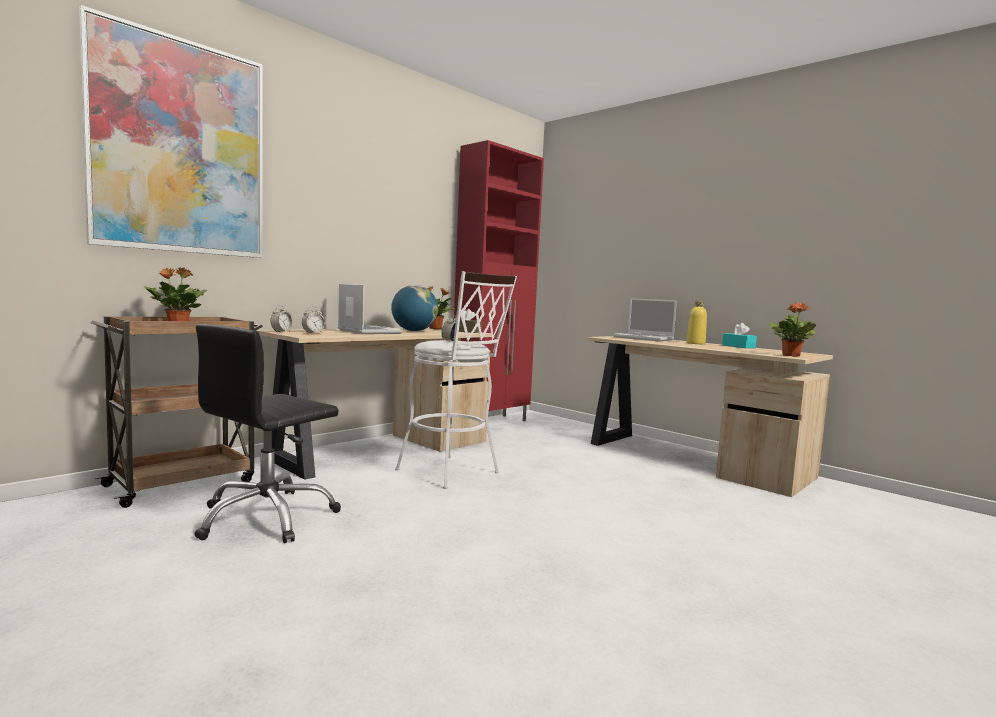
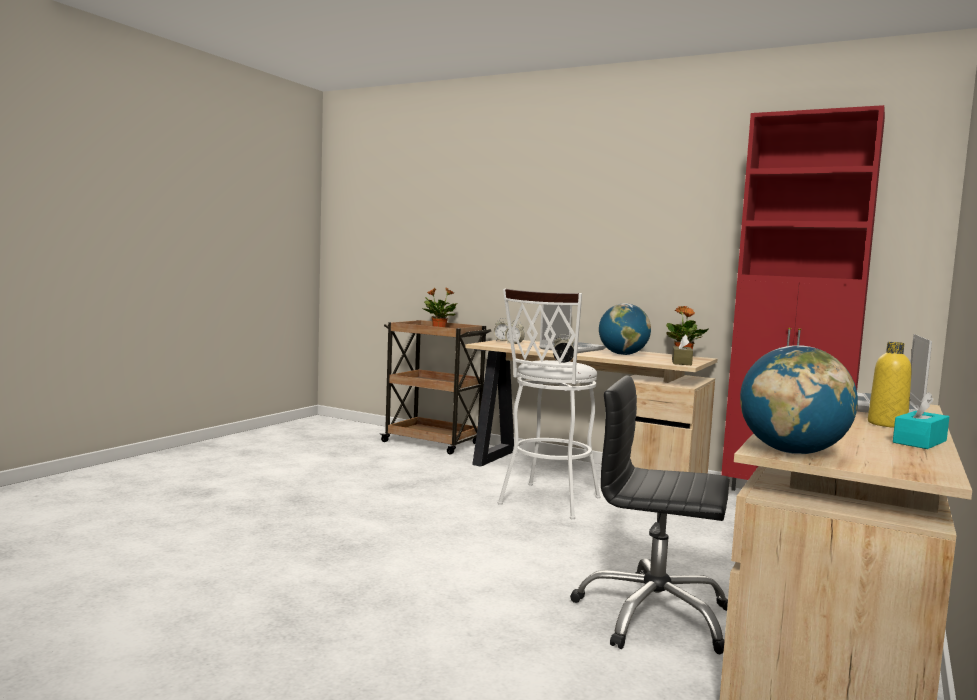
camera: 75 degrees right, 0 degrees up
picture [79,5,263,258] -> none
black office chair [194,324,341,543] -> black office chair moved to [570,375,729,655]
potted plant [769,303,816,357] -> globe [740,345,858,454]

